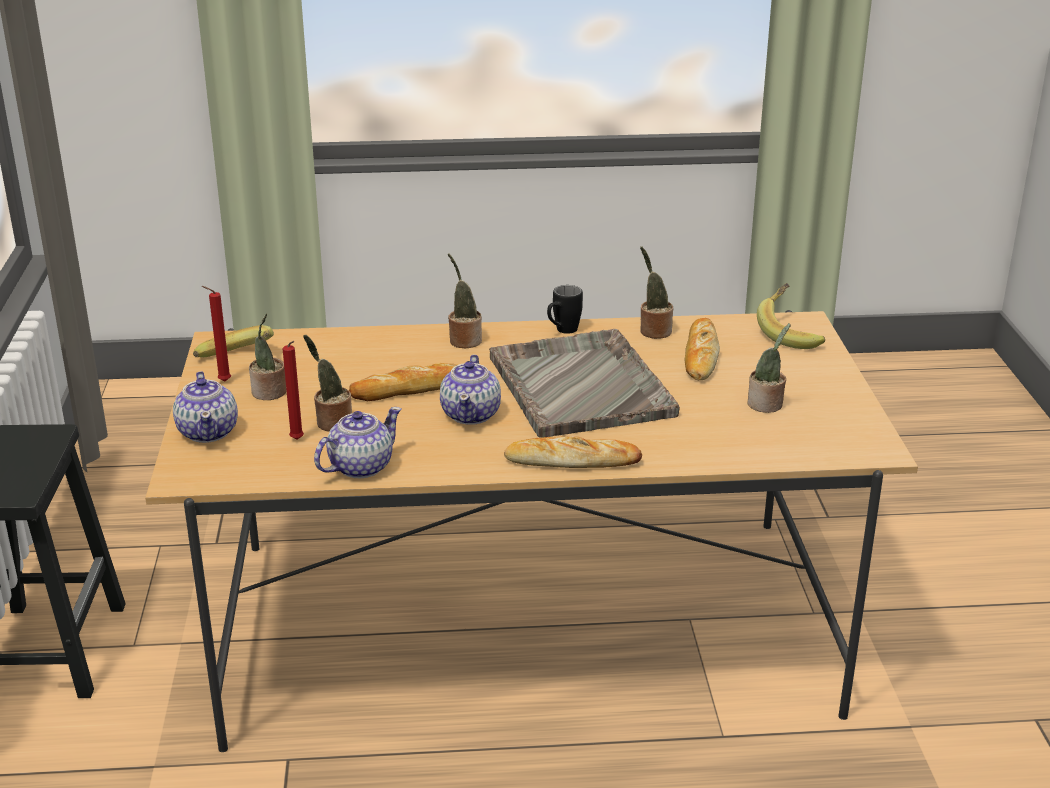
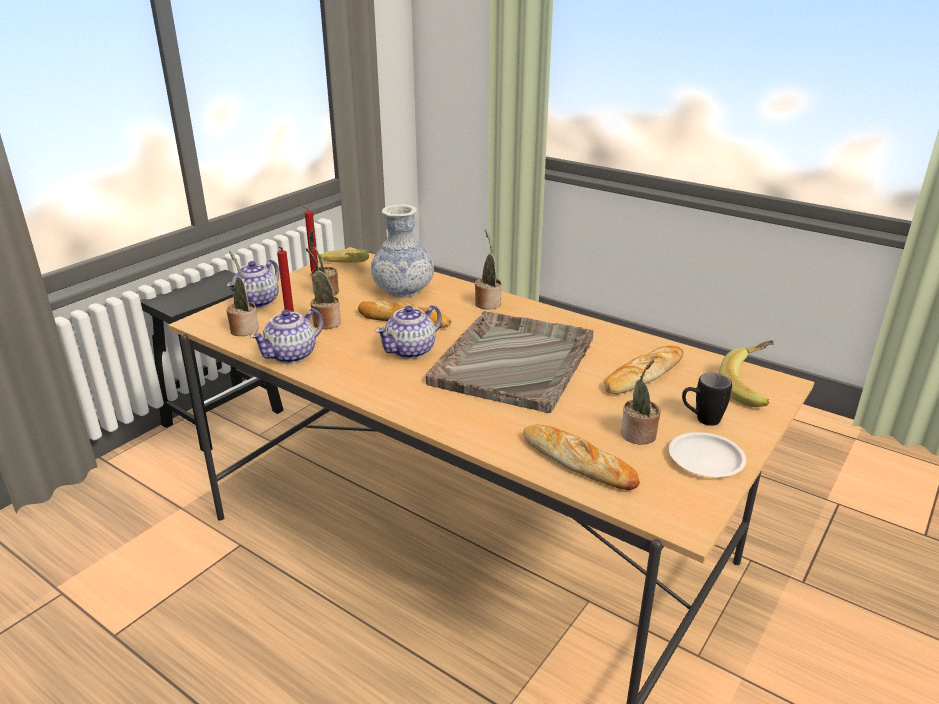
camera: 40 degrees right, 0 degrees up
teapot [314,407,401,479] -> teapot turned 135 degrees clockwise [250,308,323,364]
bread [504,436,642,468] -> bread moved to [523,424,640,490]
black mug [547,285,583,334] -> black mug moved to [682,373,732,426]
potted plant [640,246,673,339] -> potted plant moved to [226,251,259,336]
none -> vase [371,204,434,298]
none -> white plate [669,432,746,477]

